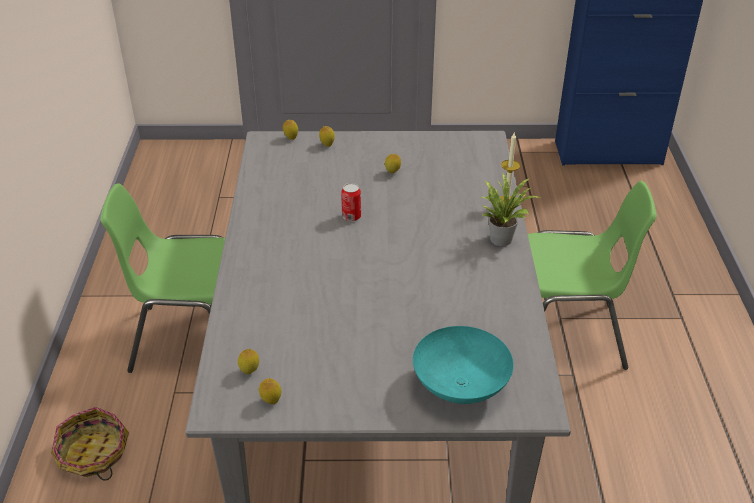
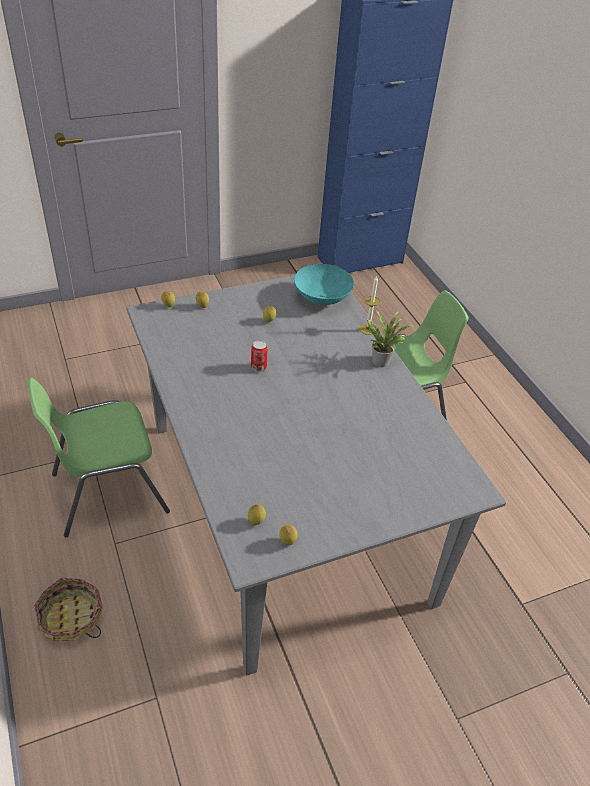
camera: 25 degrees left, 5 degrees up
turquoise bowl [413,326,514,404] -> turquoise bowl moved to [294,264,354,305]

